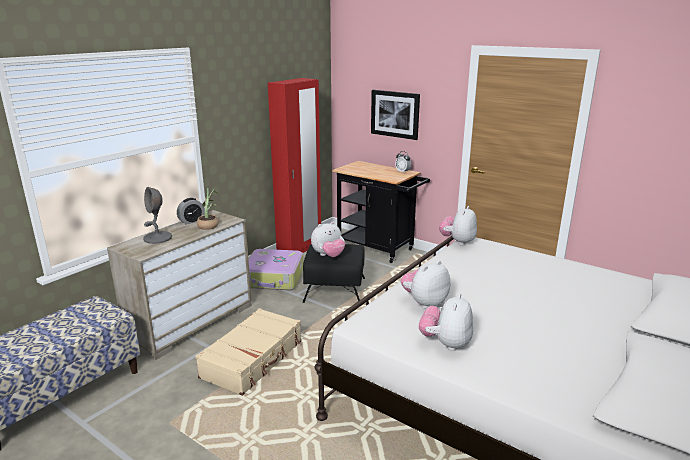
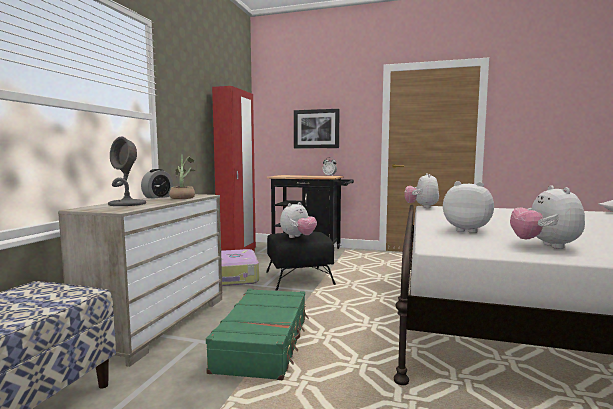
camera: 20 degrees left, 15 degrees down
beige suitcase [195,308,301,396] -> green suitcase [206,289,309,380]
plush toy [401,261,450,309] -> plush toy turned 90 degrees clockwise [443,181,494,233]

